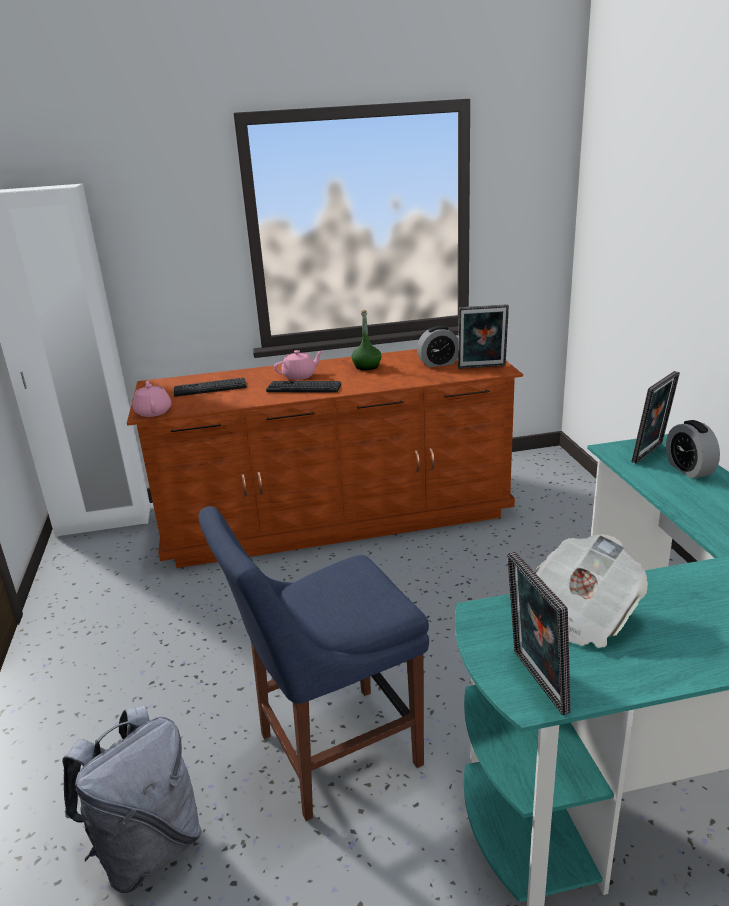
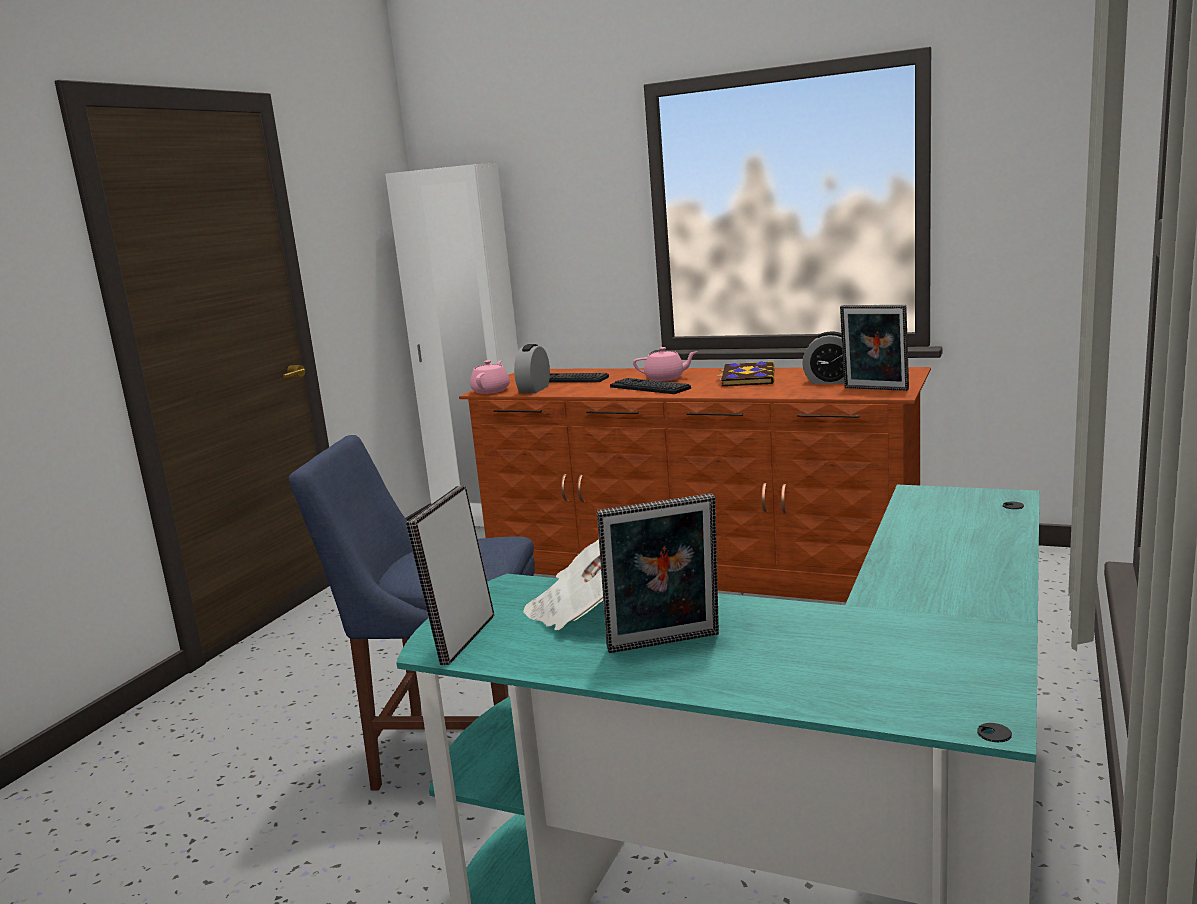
camera: 35 degrees right, 10 degrees down
grey backpack [62,705,202,893] -> none
green bottle [352,310,382,370] -> book [717,361,775,386]
picture frame [632,371,680,464] -> picture frame moved to [597,493,719,653]
alarm clock [666,420,720,479] -> alarm clock moved to [514,344,550,393]

